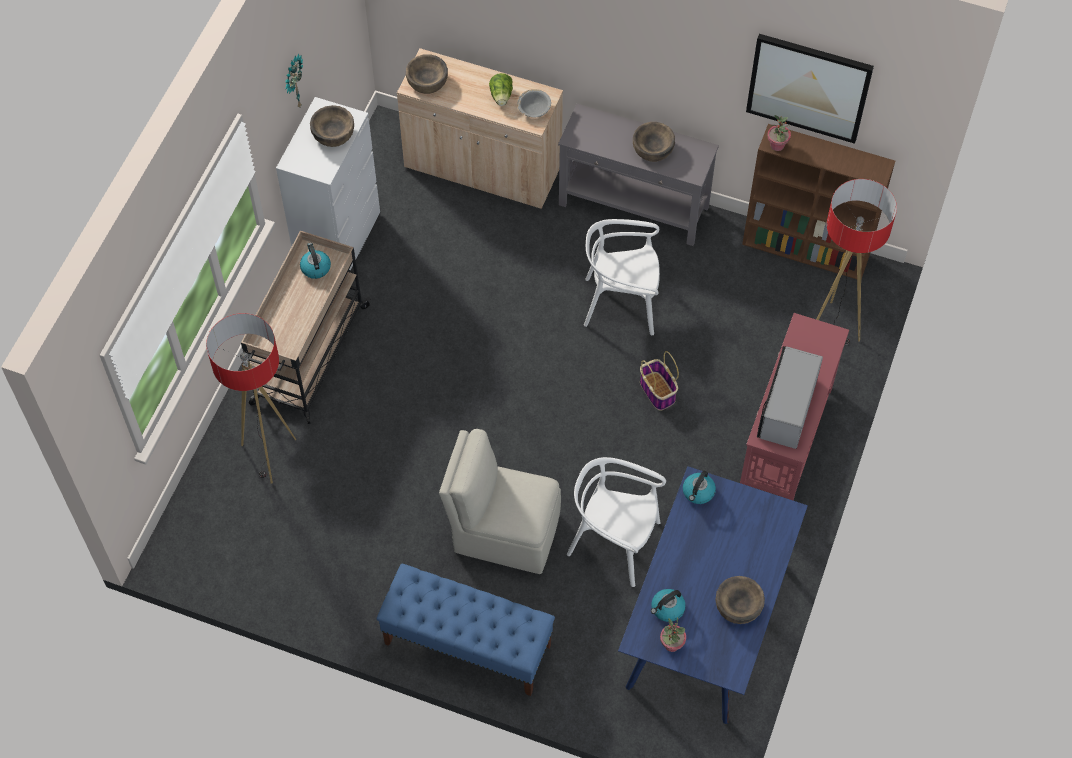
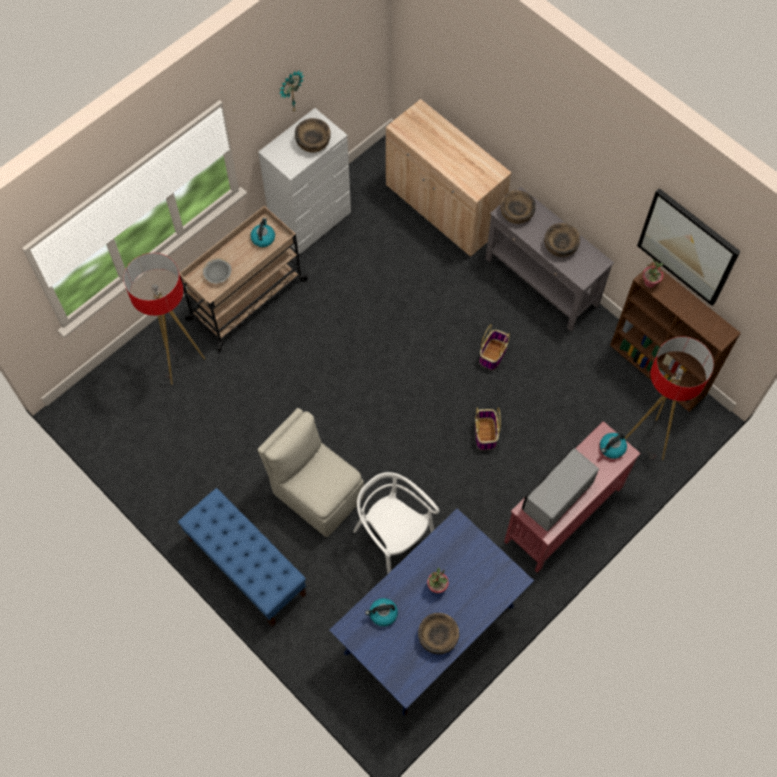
camera: 25 degrees right, 5 degrees up
brown bowl [406,54,448,94] -> brown bowl moved to [500,190,536,224]
lettuce [489,73,513,106] -> none
grey bowl [517,89,551,118] -> grey bowl moved to [203,258,231,284]
white chair [584,219,660,335] -> basket [479,324,510,370]
potted plant [660,617,686,652] -> potted plant moved to [427,567,449,593]
kettle [683,471,716,504] -> kettle moved to [600,433,627,459]

